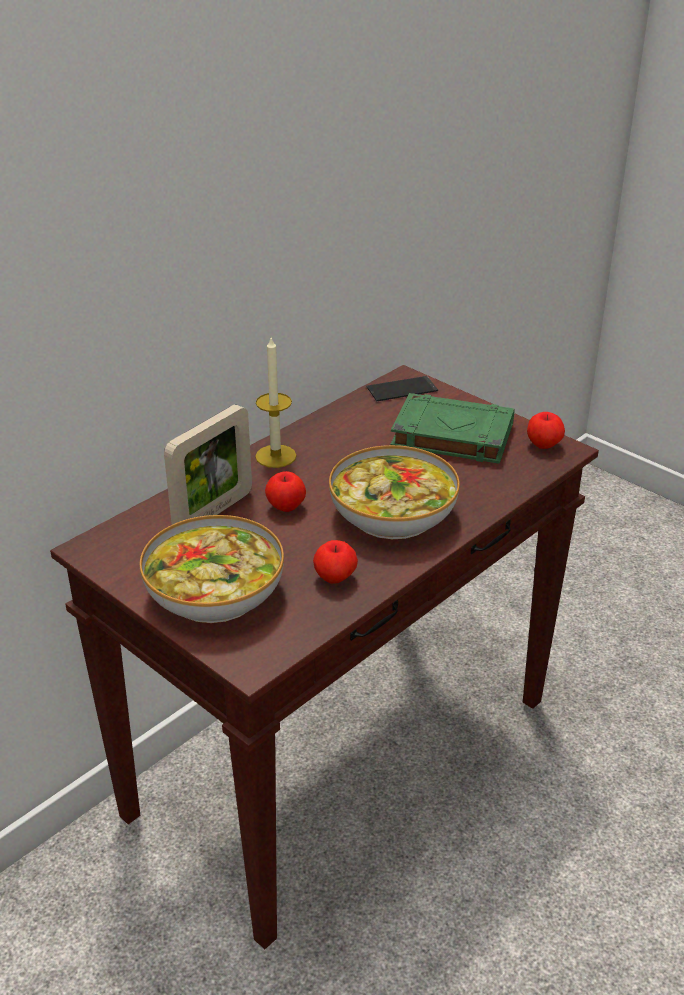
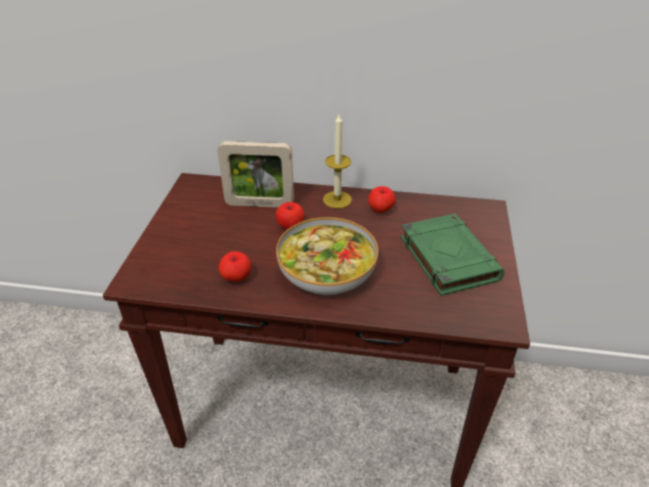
camera: 55 degrees right, 5 degrees up
bowl [140,515,284,623] -> none
phone [366,376,438,401] -> none
apple [527,412,565,449] -> apple moved to [368,186,396,213]

